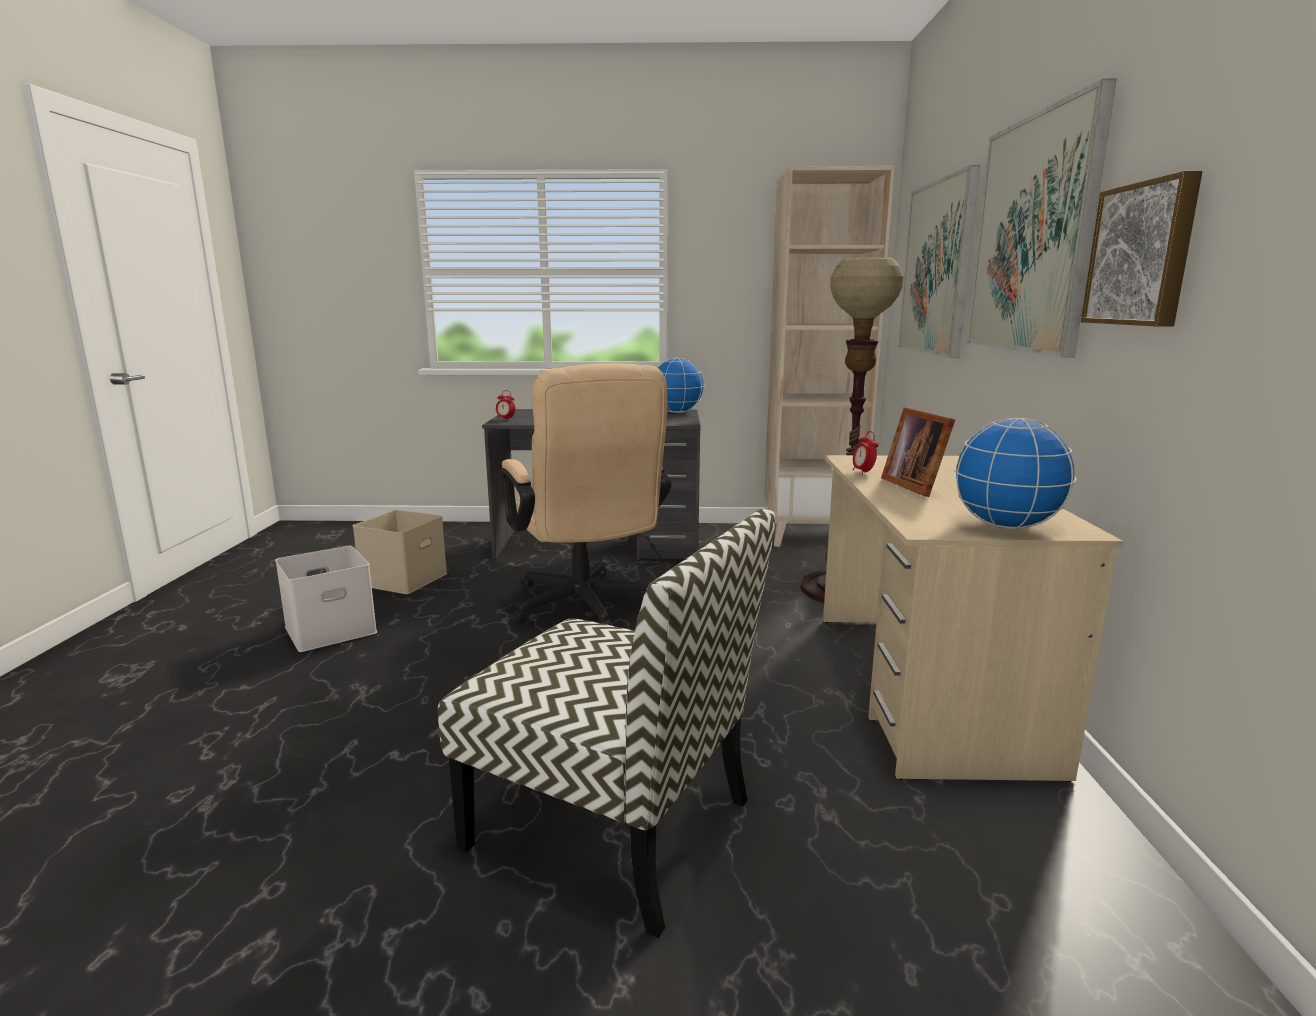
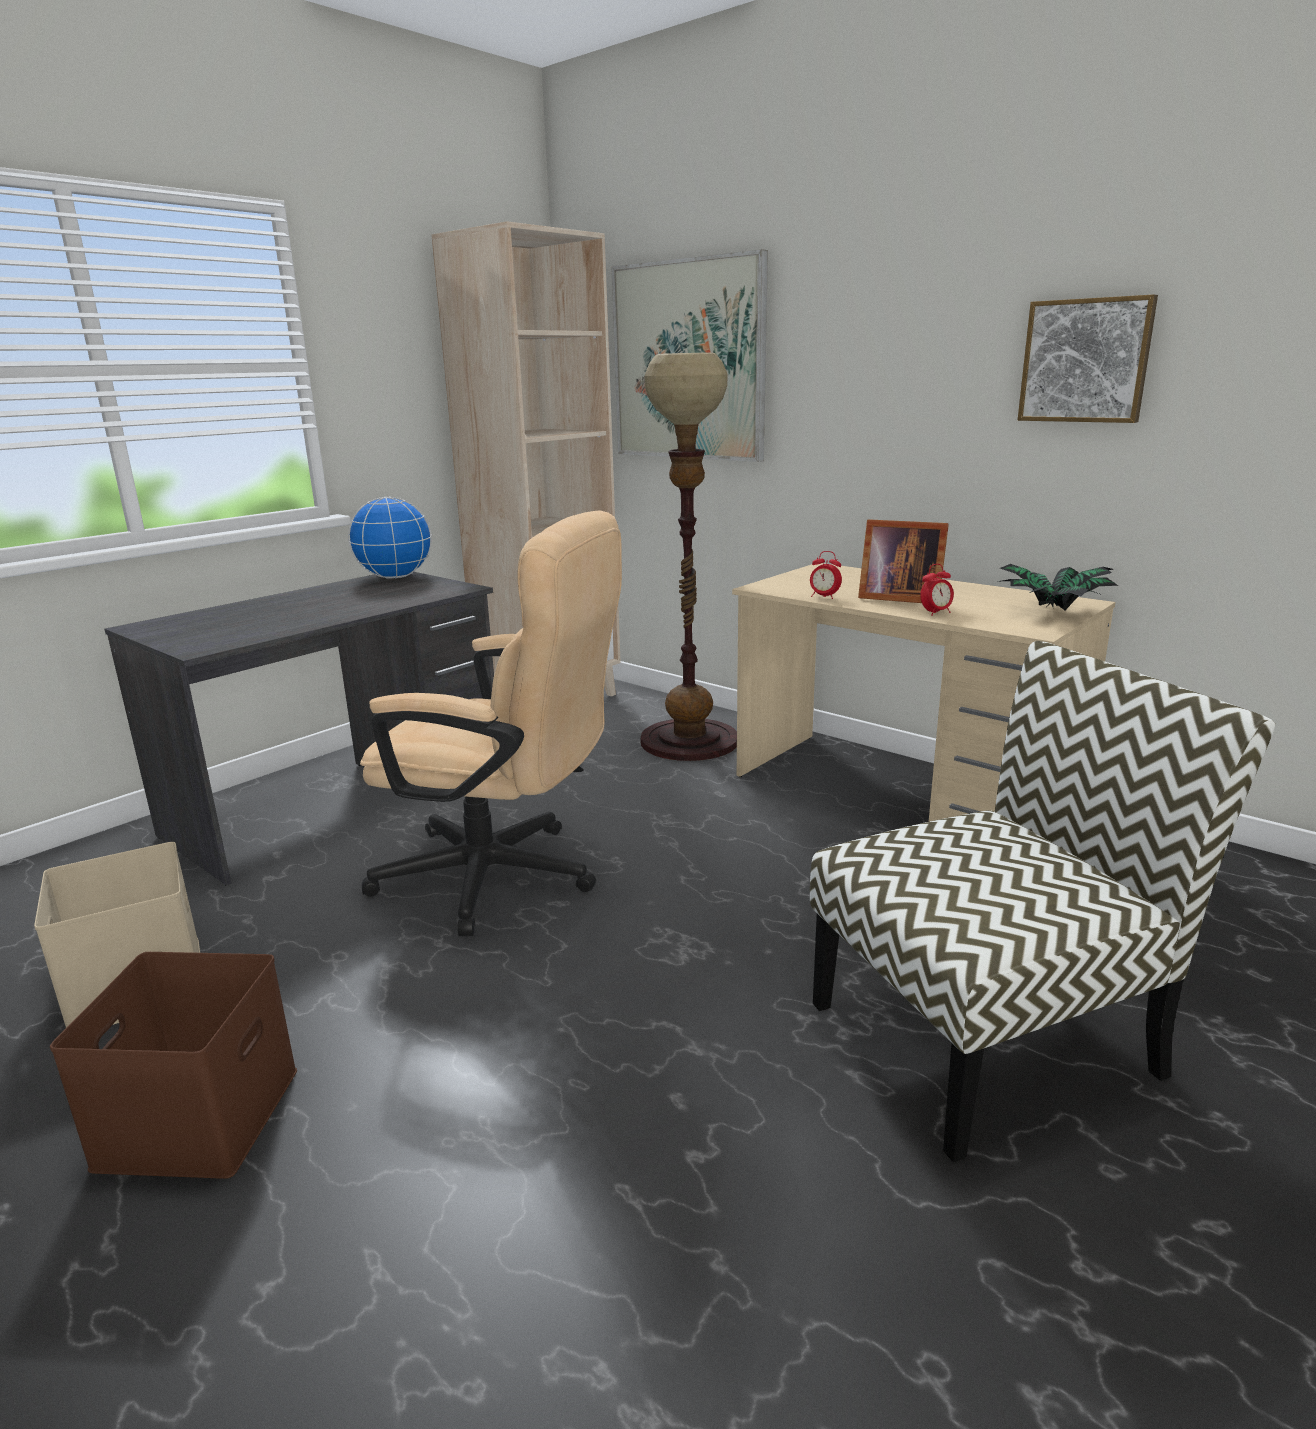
camera: 50 degrees left, 5 degrees up
white storage box [275,546,377,652] -> brown storage box [50,952,297,1179]
alarm clock [496,390,515,420] -> alarm clock moved to [920,564,954,616]
globe [954,418,1077,529] -> potted plant [1000,564,1118,610]
picture [967,79,1117,358] -> none

